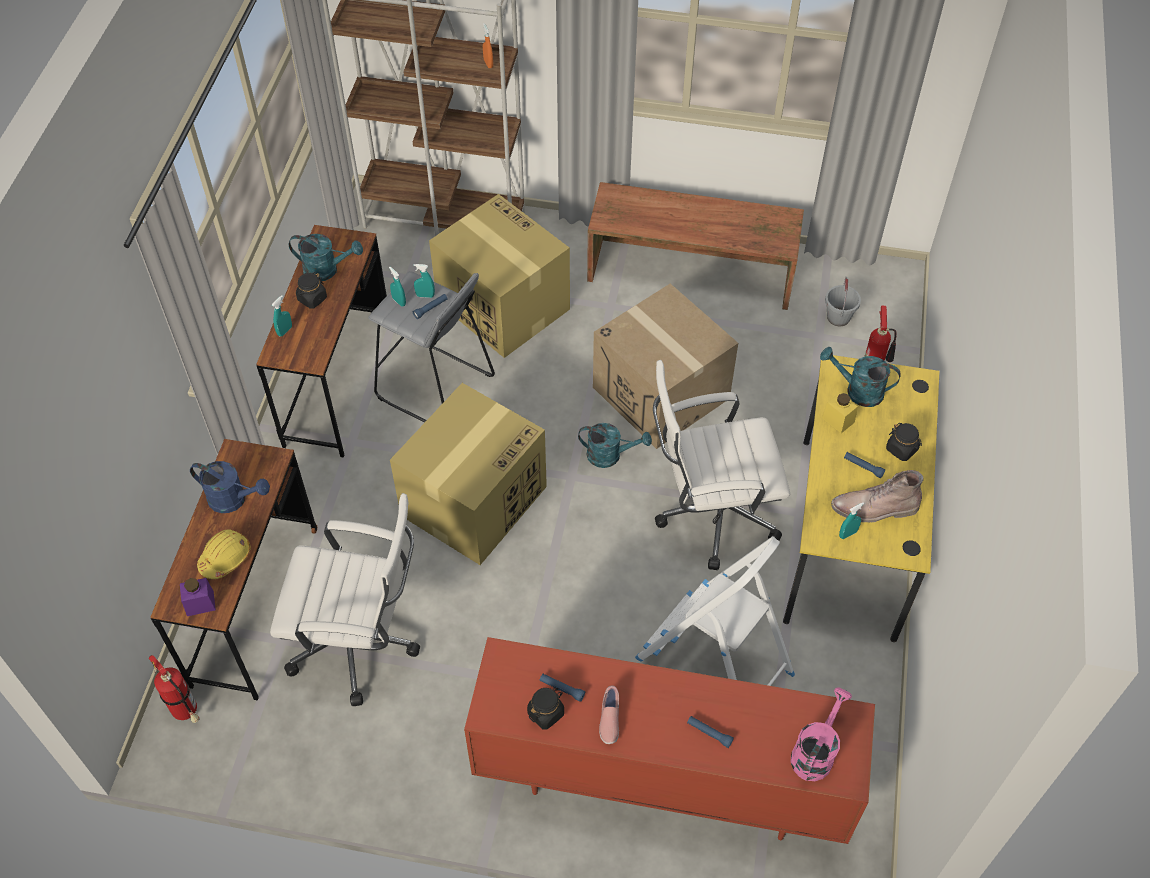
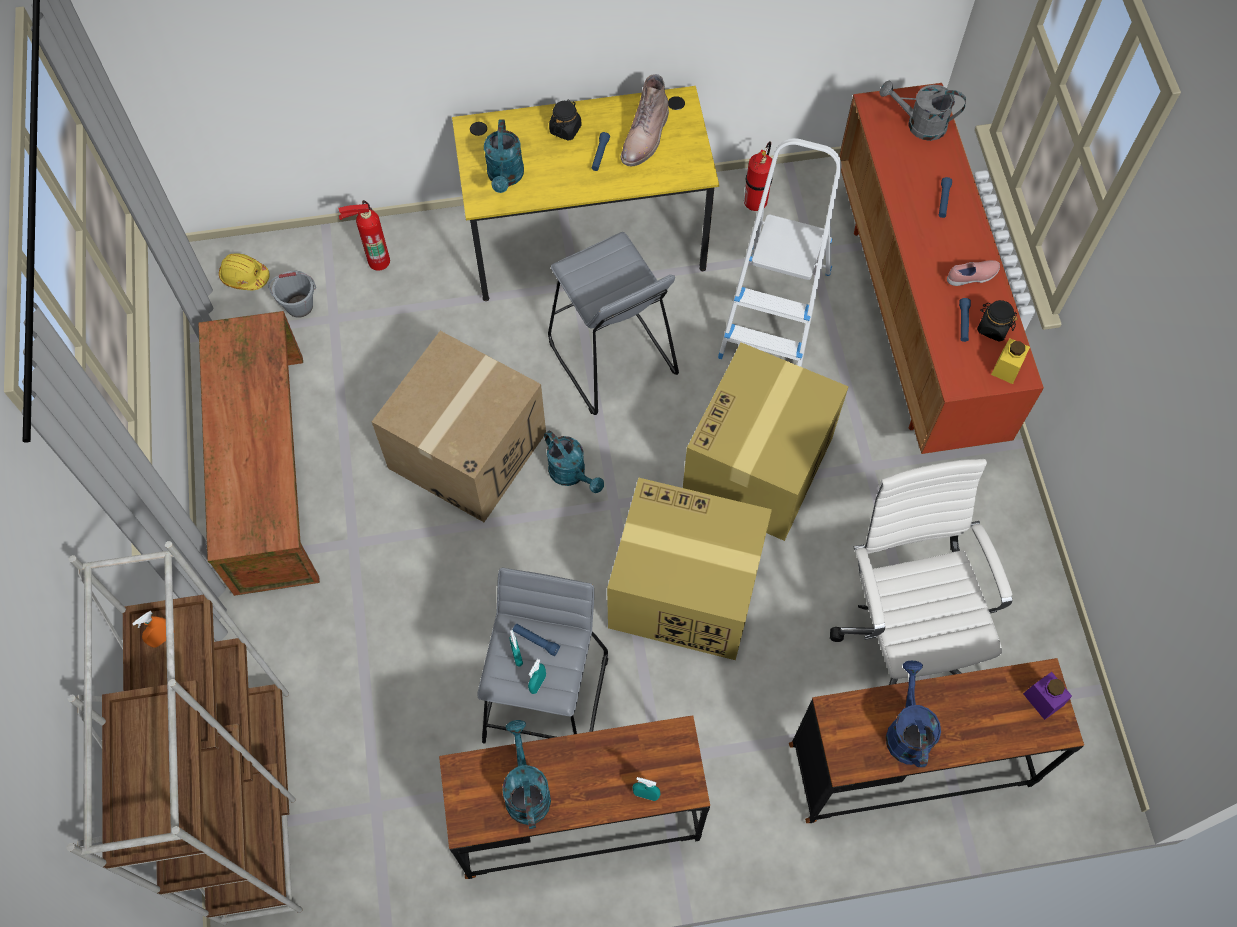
camera: 110 degrees left, 10 degrees up
fire extinguisher [149,655,199,723] -> fire extinguisher moved to [744,141,772,211]
yellow hard hat [197,529,251,579] -> yellow hard hat moved to [219,254,270,290]
black jar [296,272,327,309] -> none
cardboard box [429,194,570,358] -> cardboard box moved to [683,342,849,541]
turquoise watering can [578,423,652,468] -> turquoise watering can turned 150 degrees clockwise [544,430,604,493]
white office chair [653,360,790,570] -> grey stool [548,232,679,415]
pink watering can [791,688,852,781] -> grey watering can [879,81,966,141]
yellow jar [822,392,858,433] -> yellow jar moved to [991,338,1030,384]
brown boot [831,470,924,523] -> brown boot turned 45 degrees clockwise [620,74,669,167]
turquoise spray bottle [839,502,864,539] -> none

